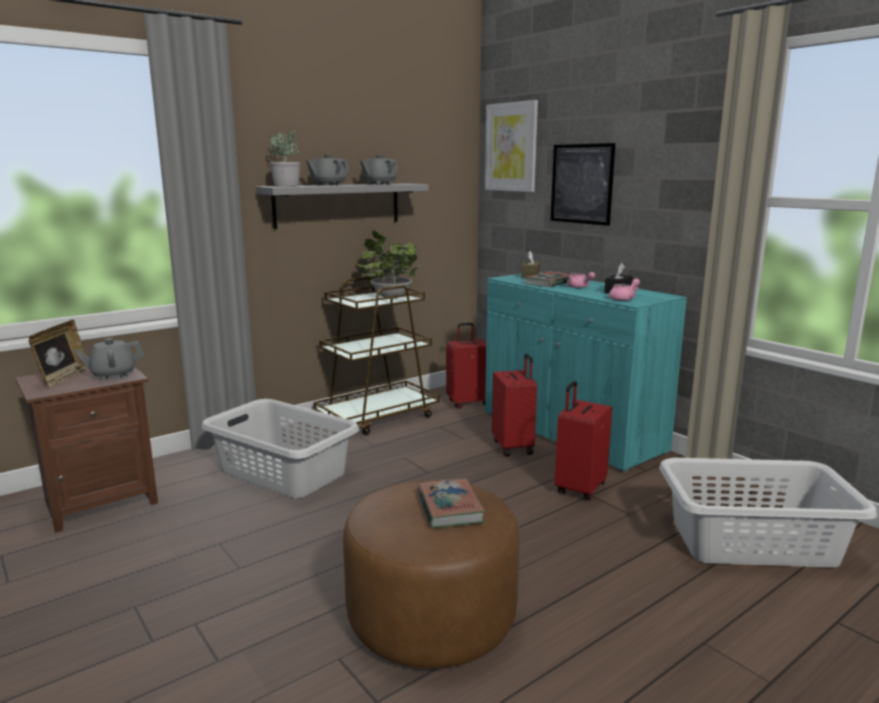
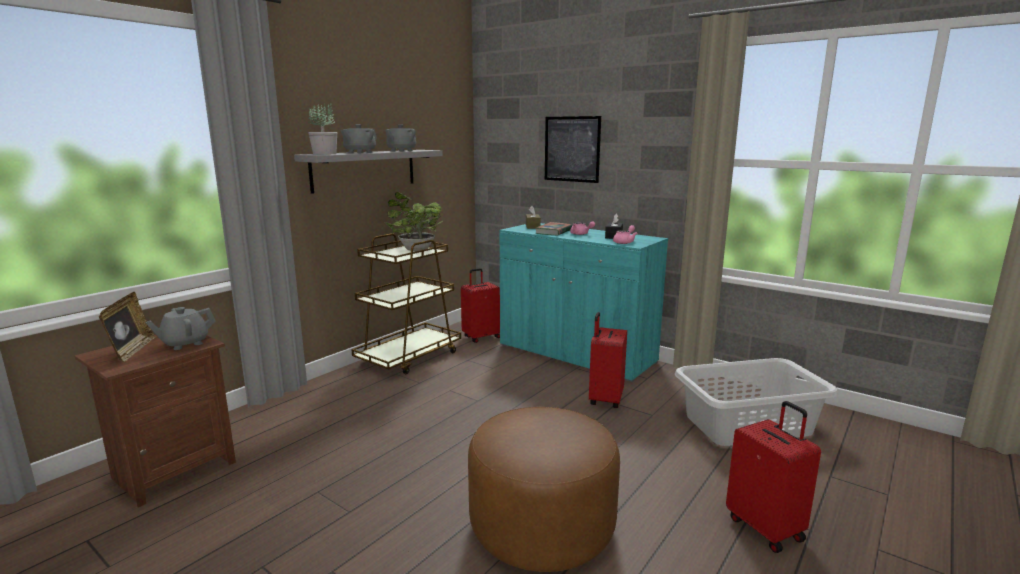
camera: 15 degrees left, 0 degrees up
grey laundry basket [201,399,359,498] -> none
book [417,479,486,528] -> none
picture [485,100,538,192] -> none
red suitcase [492,353,537,457] -> red suitcase moved to [726,401,821,553]

